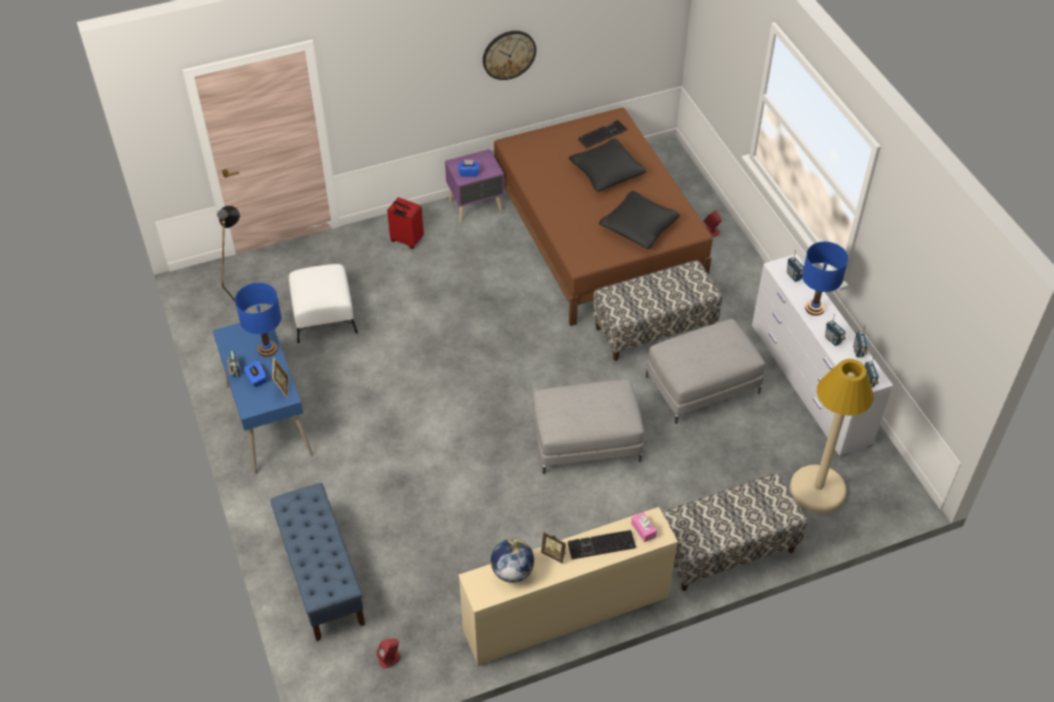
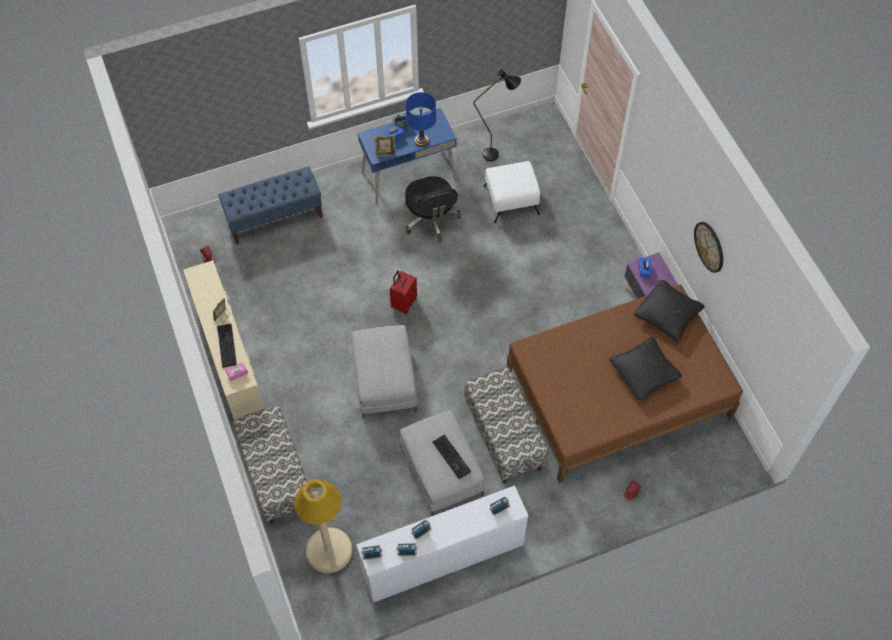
camera: 90 degrees right, 10 degrees up
red suitcase [387,197,424,249] -> red suitcase moved to [390,270,417,314]
globe [491,538,534,583] -> none
keyboard [578,120,627,148] -> keyboard moved to [432,434,471,479]
black pillow [599,191,680,249] -> black pillow moved to [634,280,705,341]
blue table lamp [802,242,848,316] -> none
none -> black office chair [404,176,461,242]

